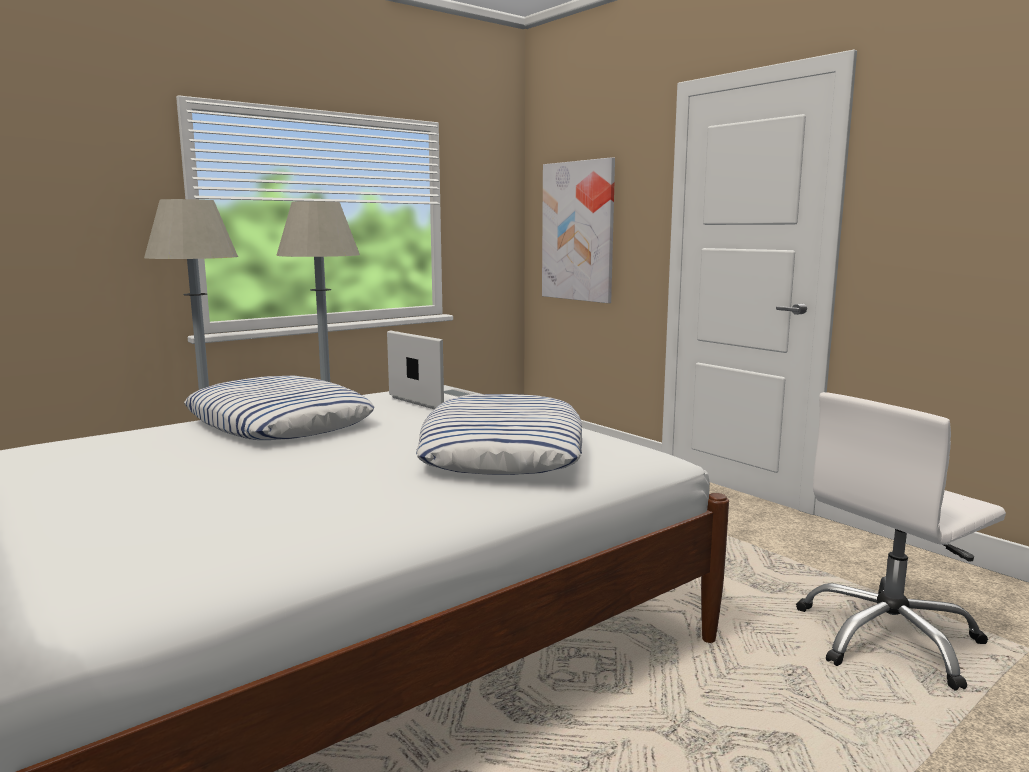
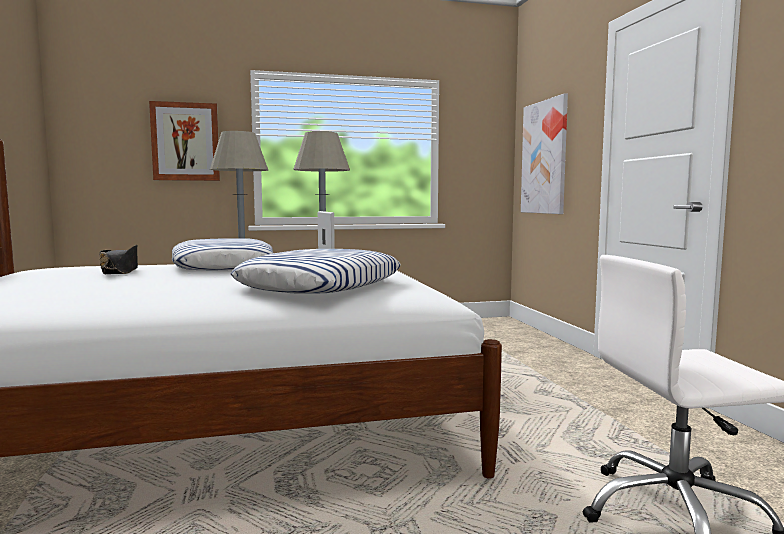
camera: 25 degrees right, 5 degrees down
none -> black hat [100,245,138,274]
none -> picture [149,101,220,181]

